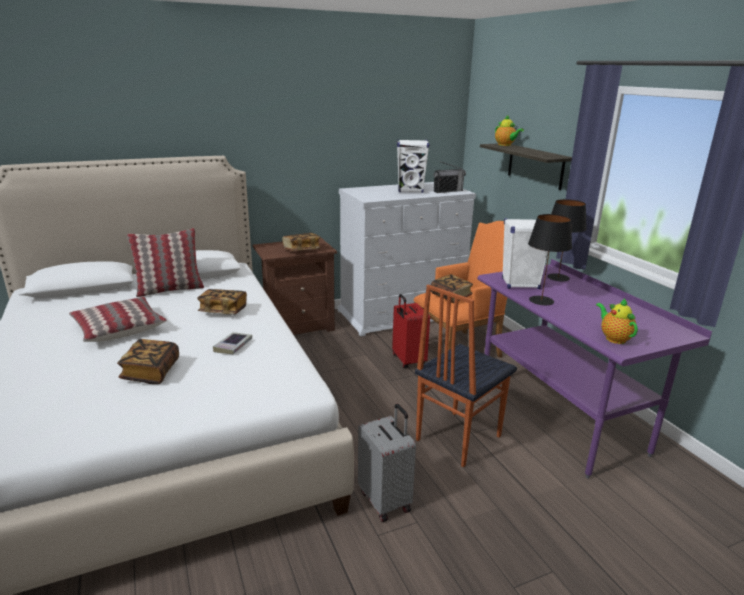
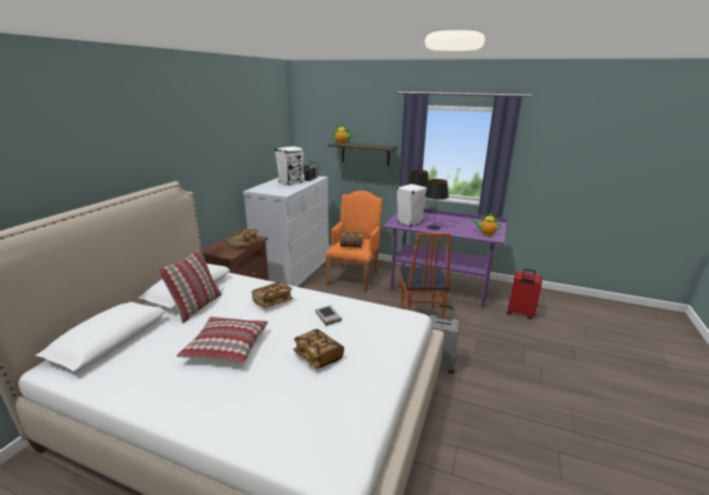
camera: 45 degrees left, 0 degrees up
red suitcase [392,294,430,368] -> red suitcase moved to [507,269,542,319]

